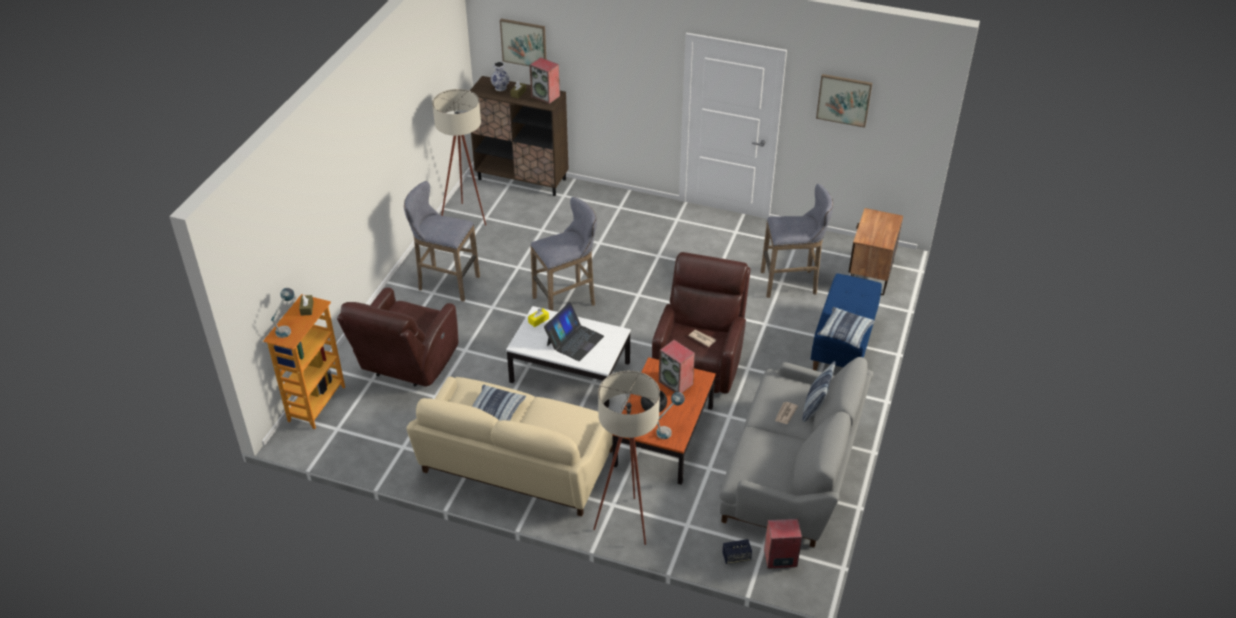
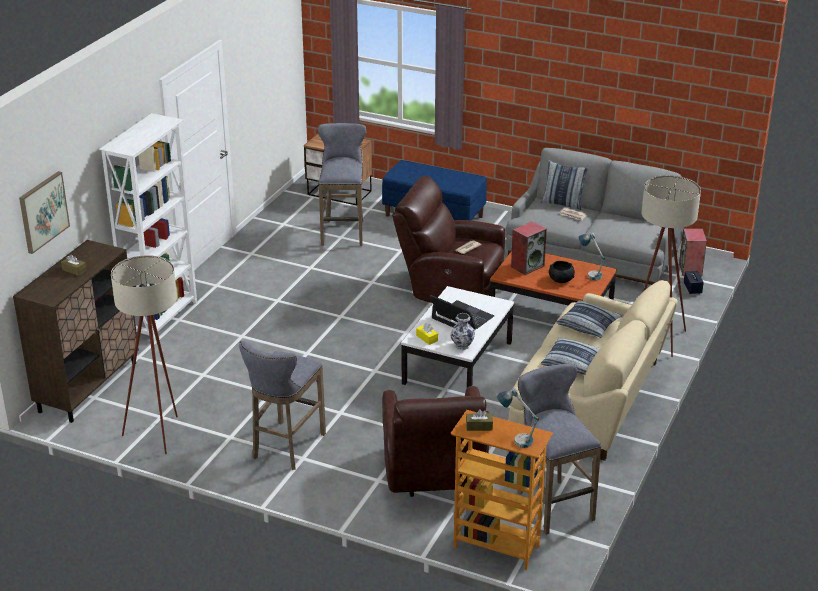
camera: 85 degrees left, 10 degrees down
brown armchair [337,287,458,387] -> brown armchair turned 60 degrees clockwise [382,386,490,497]
vase [491,62,510,91] -> vase moved to [450,313,475,350]
speaker [530,57,560,104] -> none
grey stool [530,197,597,311] -> grey stool moved to [517,364,601,535]
picture [816,74,872,128] -> none
pillow [817,307,875,349] -> pillow moved to [556,300,623,338]
none -> white bookcase [99,113,197,342]

